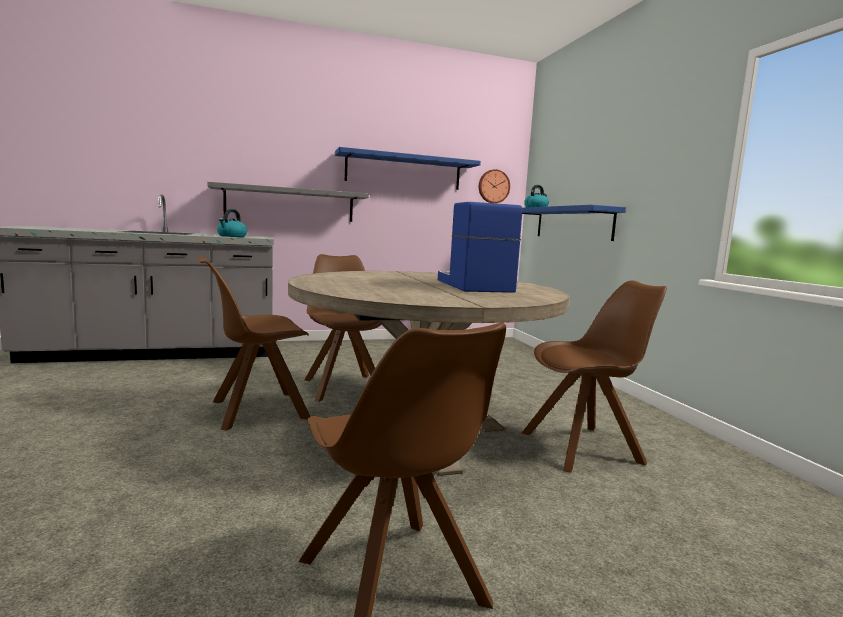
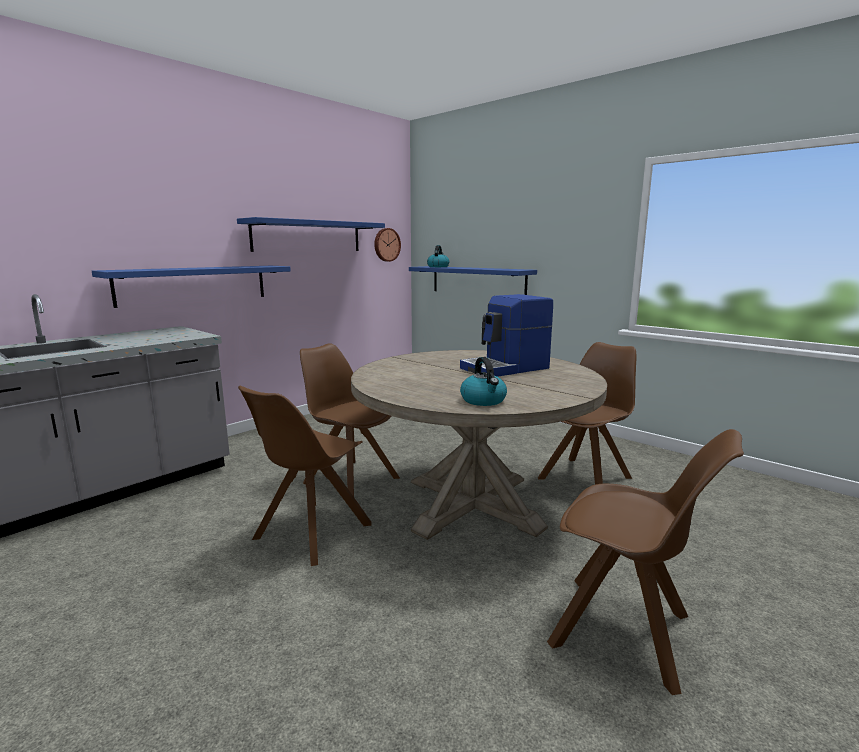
camera: 30 degrees left, 5 degrees up
grey shelf [207,182,369,222] -> blue shelf [92,266,291,308]
kettle [217,209,247,237] -> kettle moved to [460,357,507,406]
coffee machine [438,202,522,293] -> coffee machine turned 75 degrees counterclockwise [460,294,553,377]

